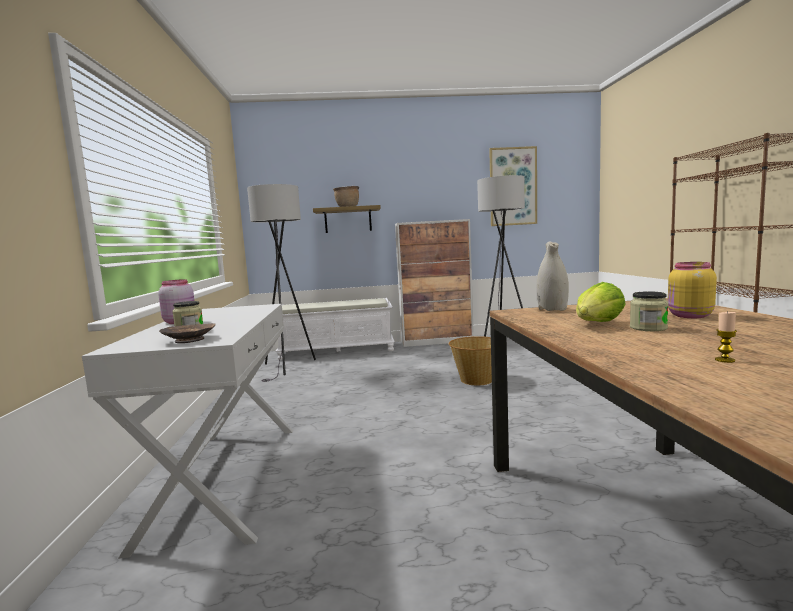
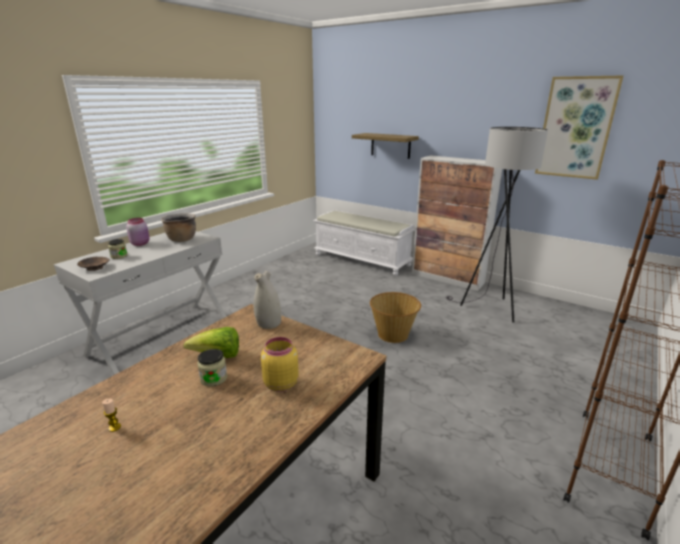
camera: 40 degrees right, 15 degrees up
grey floor lamp [247,184,316,382] -> none
brown cooking pot [333,186,359,207] -> brown cooking pot moved to [161,213,196,242]

